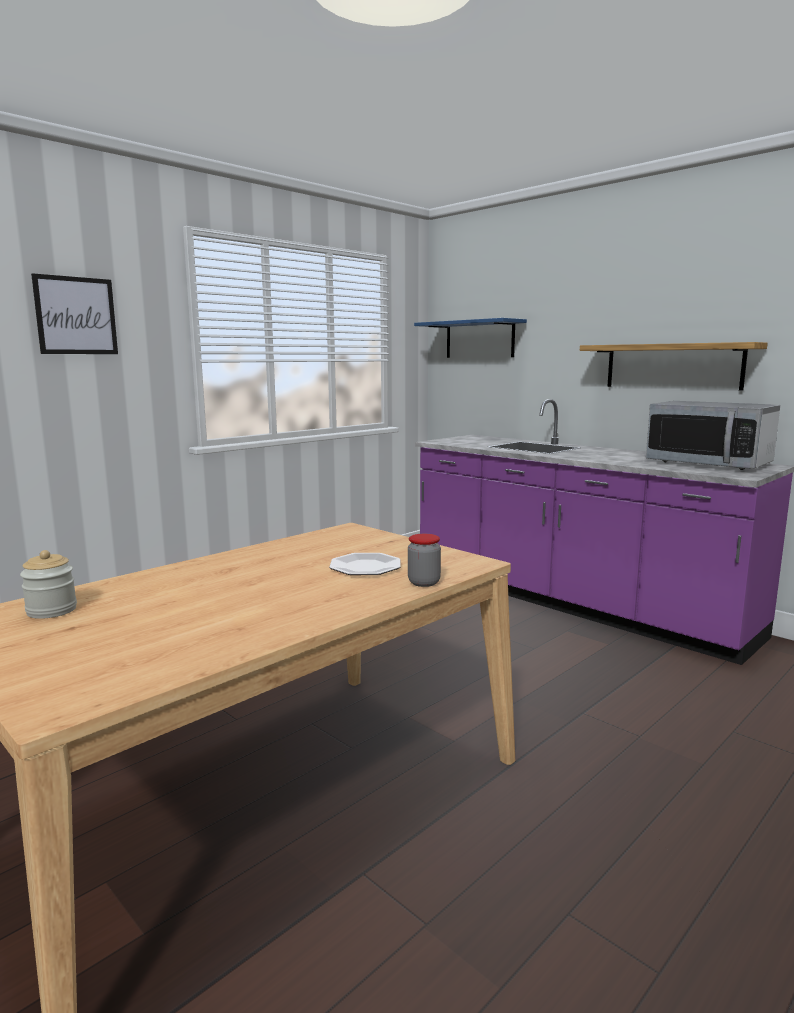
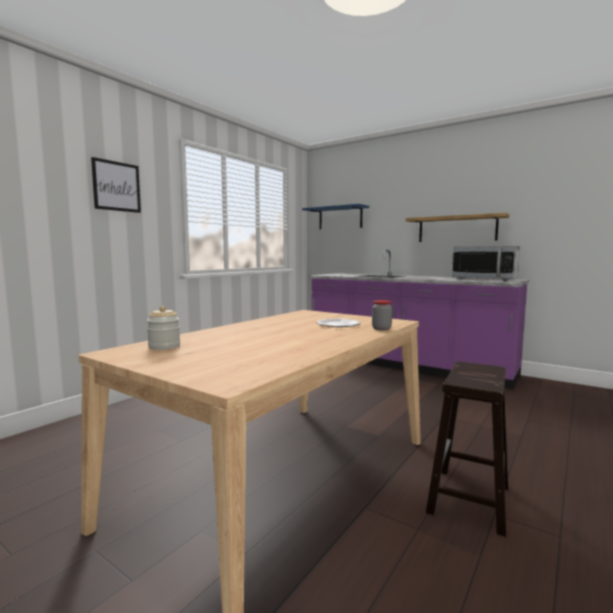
camera: 10 degrees left, 5 degrees down
none -> brown stool [426,361,508,537]

